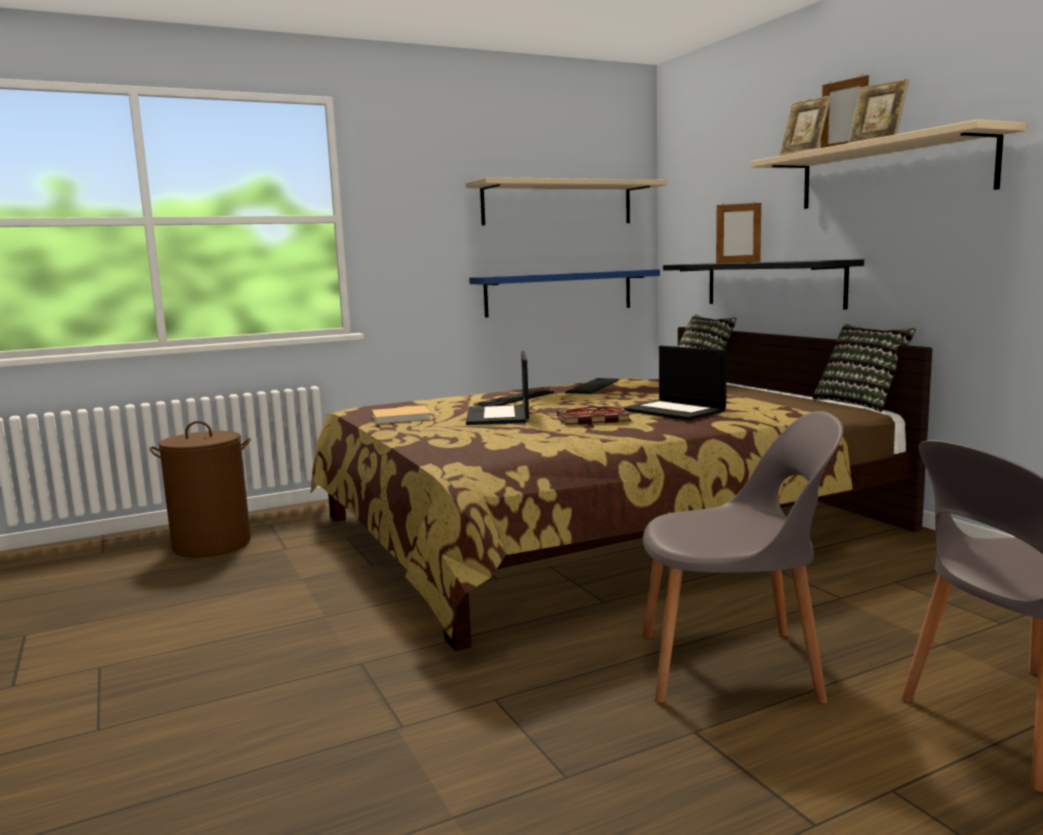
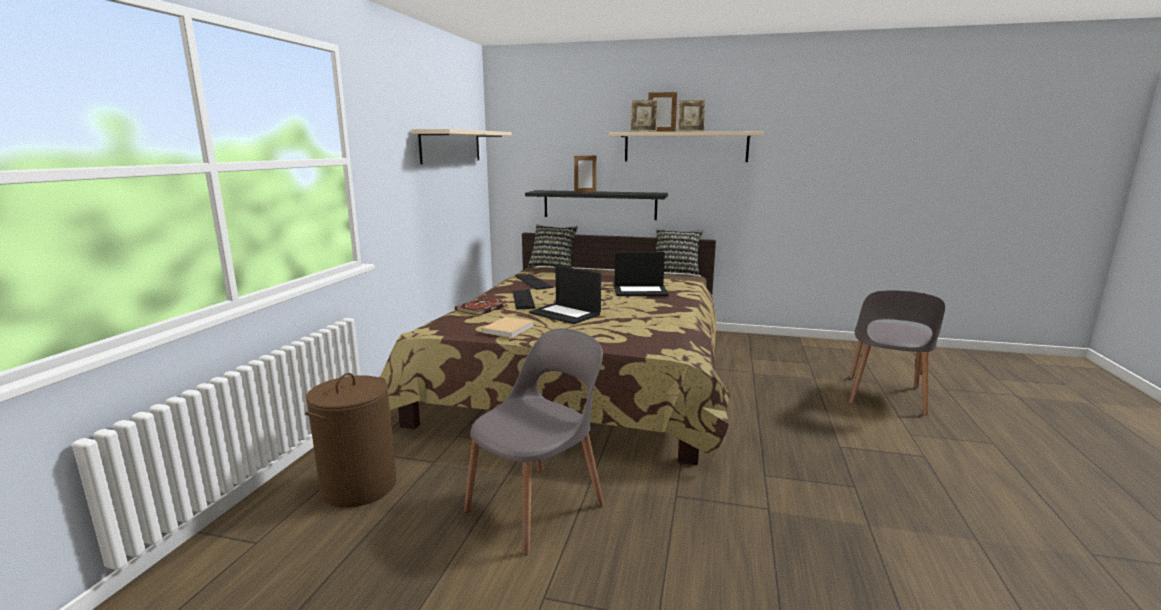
camera: 50 degrees left, 5 degrees up
blue shelf [469,269,660,318] -> none
book [557,406,632,425] -> book moved to [455,297,508,316]
grey chair [643,411,844,704] -> grey chair moved to [464,328,604,555]

